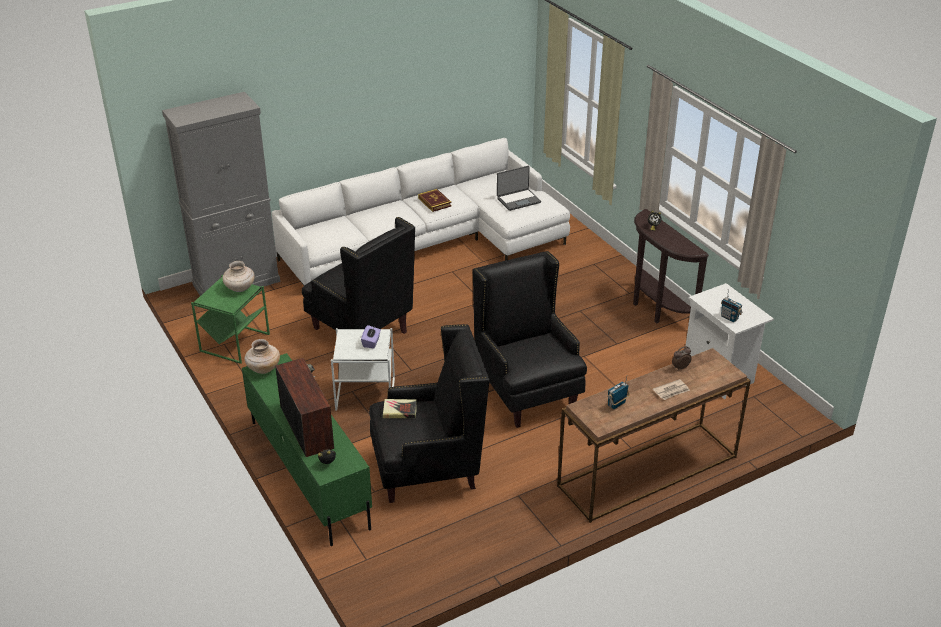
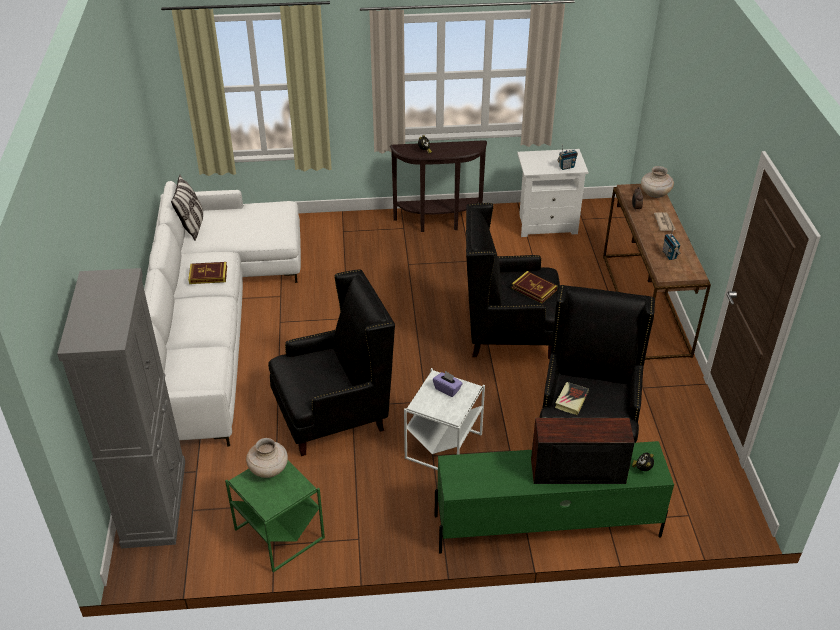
camera: 65 degrees left, 5 degrees up
beige vase [244,339,280,374] -> beige vase moved to [641,166,674,198]
laptop [497,166,541,211] -> none
none -> pillow [171,175,203,241]
none -> book [512,271,557,303]

